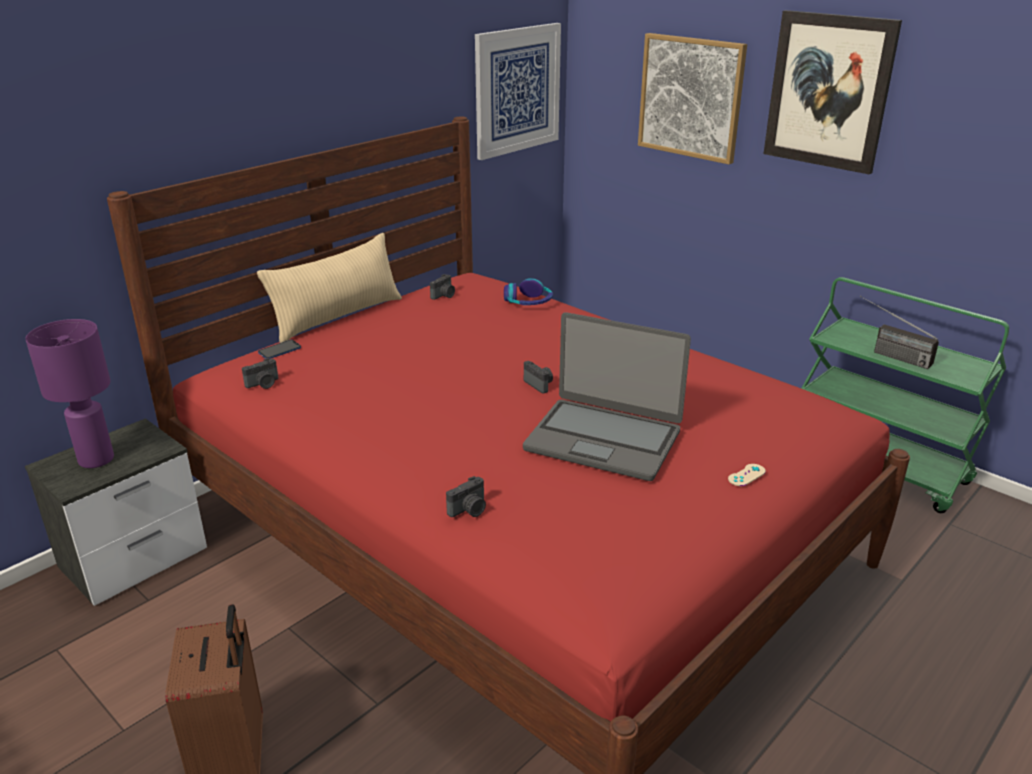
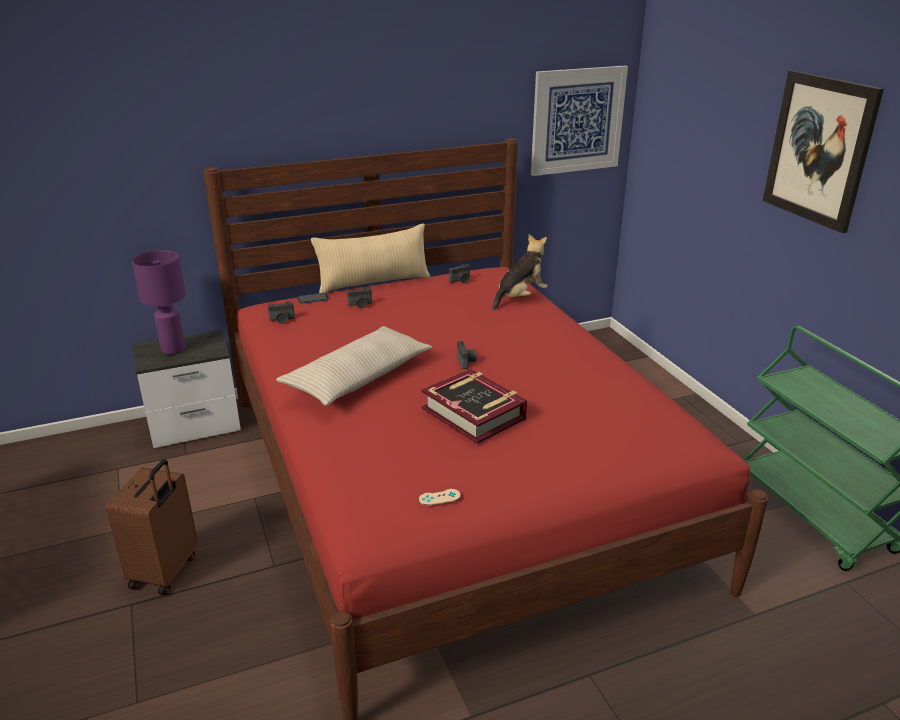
camera: 25 degrees right, 0 degrees up
camera [446,476,486,517] -> camera moved to [347,287,372,308]
headphones [504,278,553,305] -> plush toy [492,234,548,311]
laptop [523,312,691,481] -> book [421,369,527,444]
picture [638,33,747,164] -> none
beige game controller [728,464,766,486] -> beige game controller moved to [419,489,461,506]
radio [860,296,939,369] -> none
none -> beige pillow [276,326,432,406]

